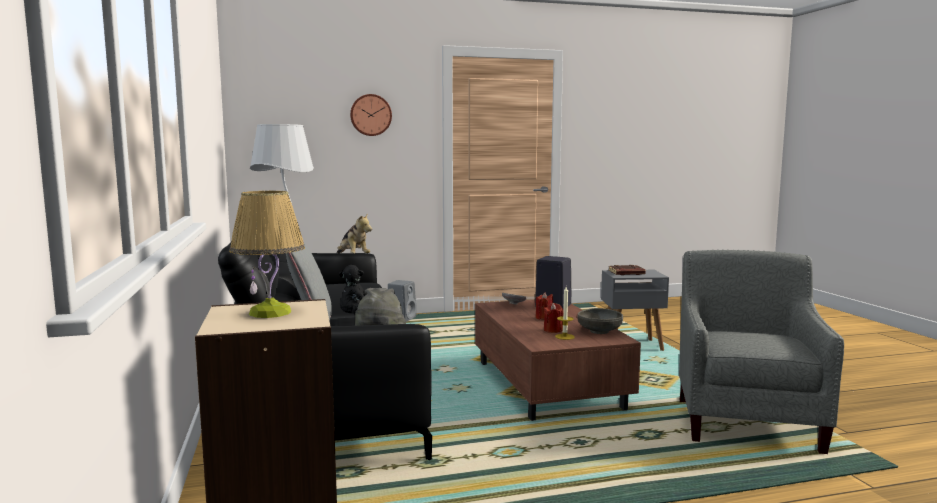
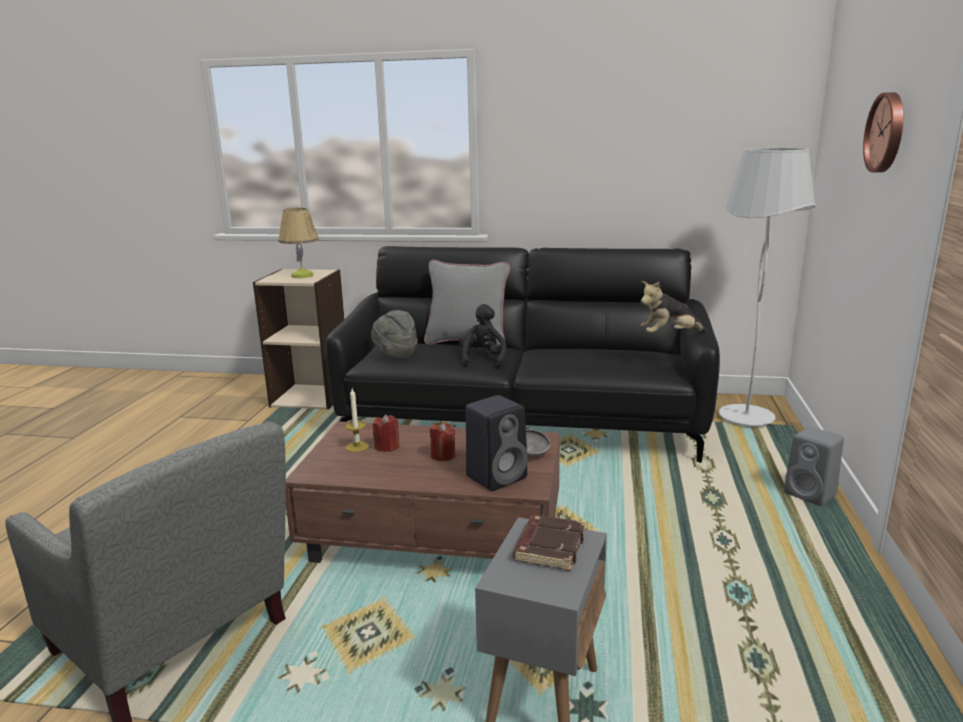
camera: 115 degrees right, 10 degrees up
grey bowl [577,308,623,334] -> none

